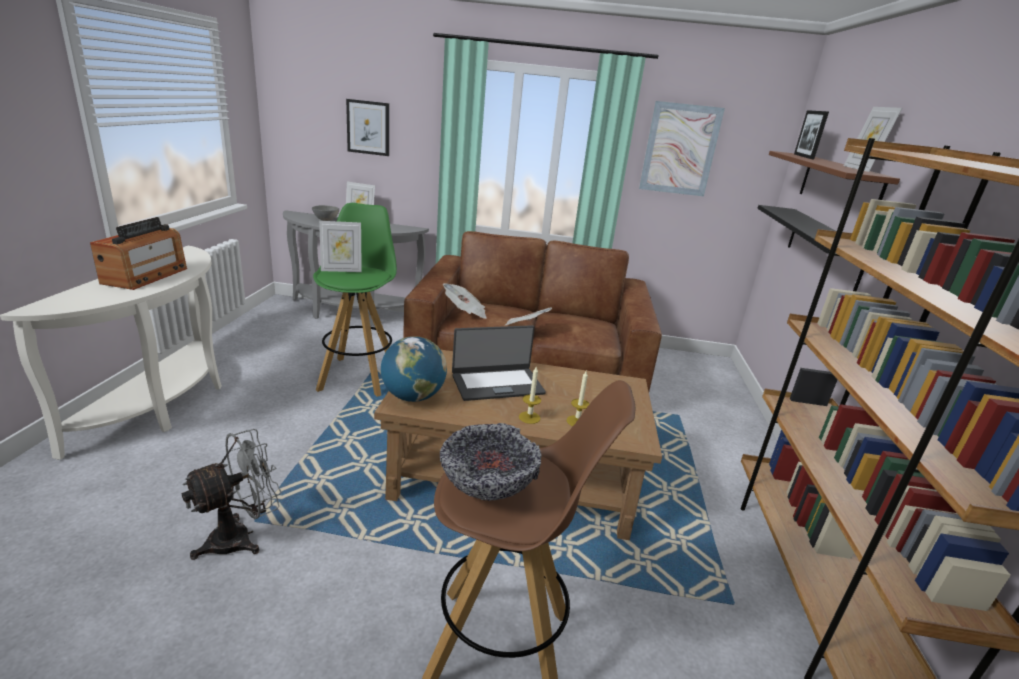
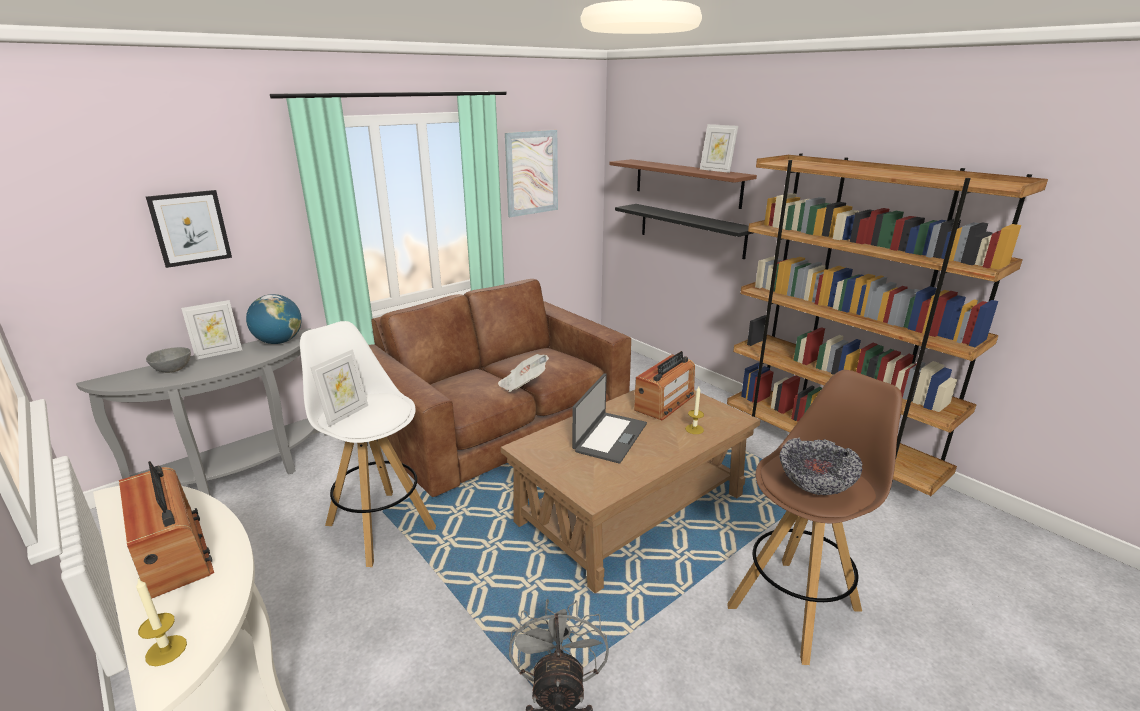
camera: 45 degrees left, 0 degrees up
green stool [313,203,397,397] -> white stool [300,321,436,567]
globe [381,336,447,402] -> globe moved to [246,294,302,344]
newspaper [443,283,487,319] -> none
candle [519,367,541,424] -> candle moved to [136,578,187,666]
picture frame [794,110,829,160] -> none
none -> radio [634,351,695,421]

